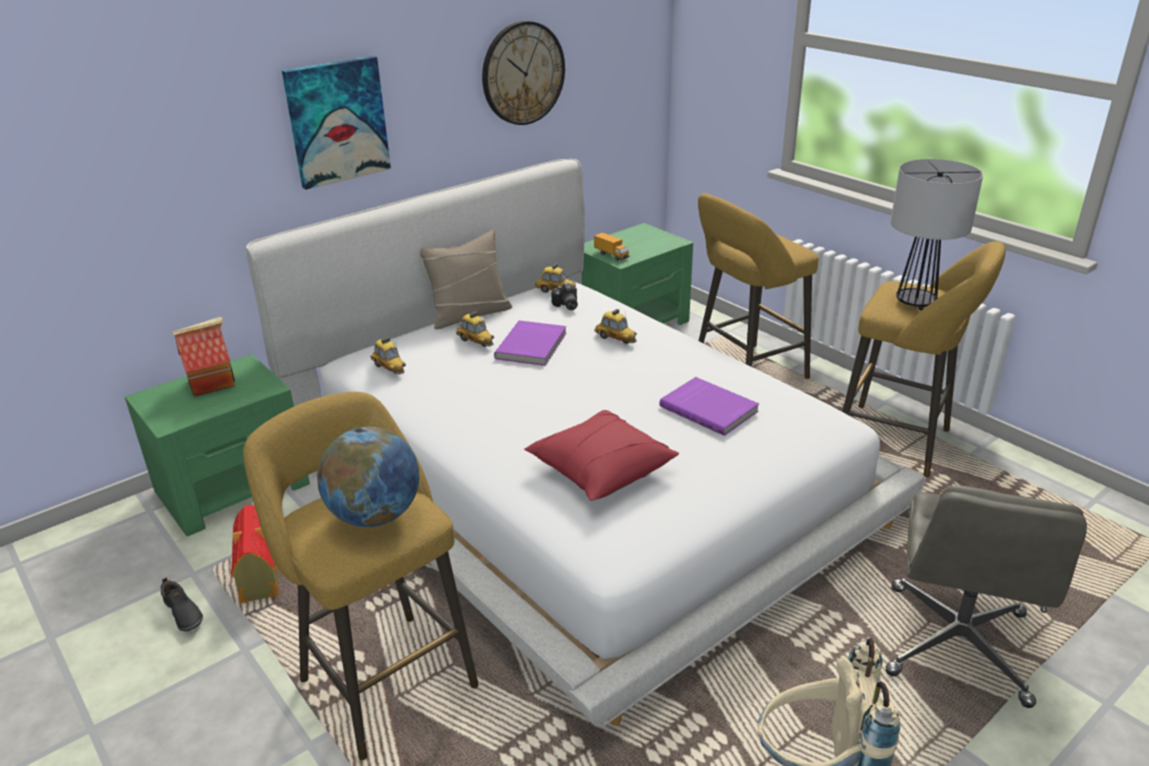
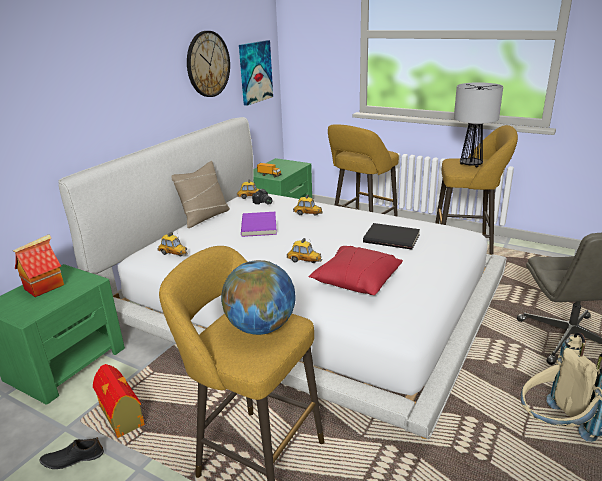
camera: 20 degrees left, 5 degrees down
black shoe [161,577,203,631] -> black shoe turned 135 degrees clockwise [39,437,104,469]
picture [282,56,391,190] -> picture moved to [239,40,273,106]
toy car [456,312,494,347] -> toy car moved to [287,238,322,263]
purple book [659,377,759,436] -> black book [363,223,420,250]

